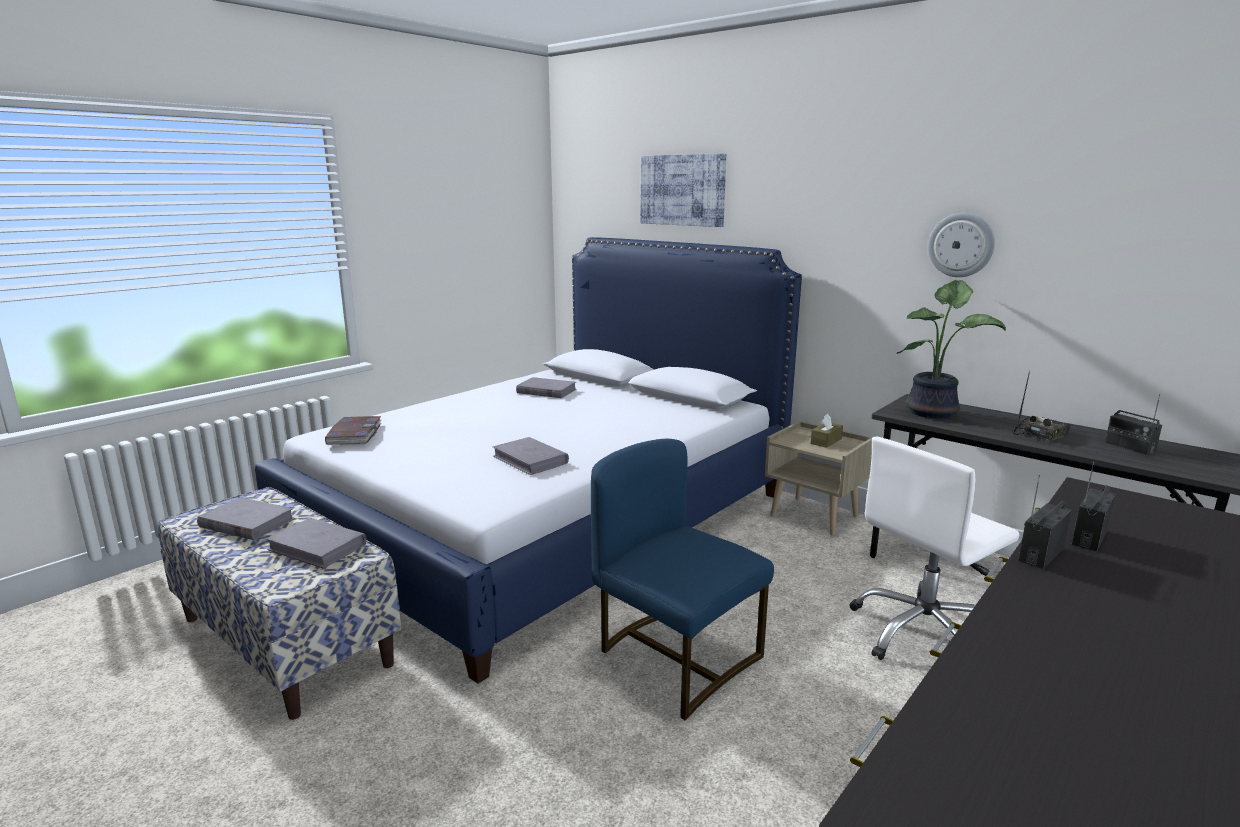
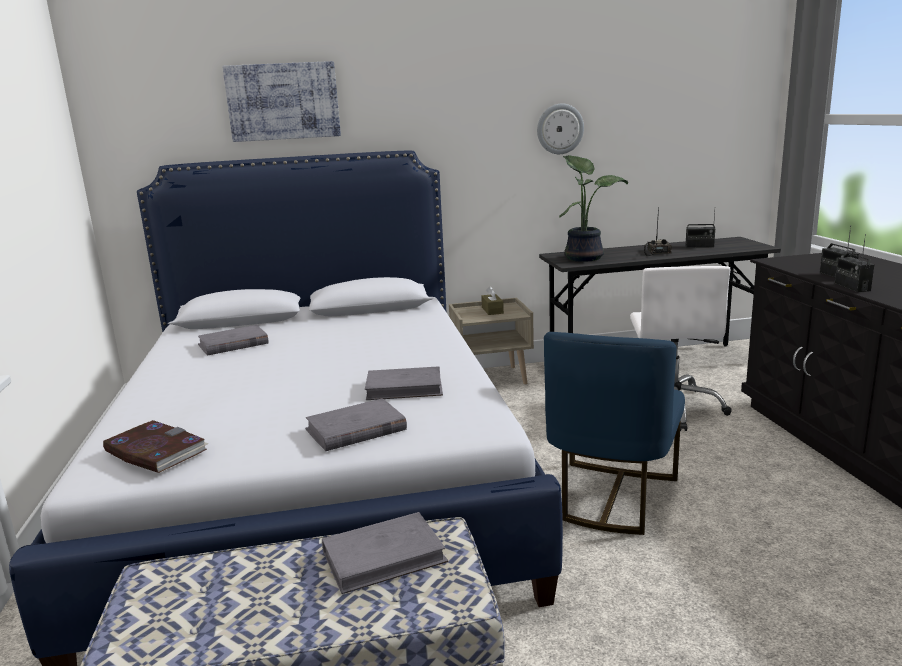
camera: 50 degrees left, 0 degrees up
grey book [197,497,295,540] -> grey book moved to [305,398,407,451]
blue chair [591,439,774,720] -> blue chair turned 60 degrees counterclockwise [544,332,685,535]

